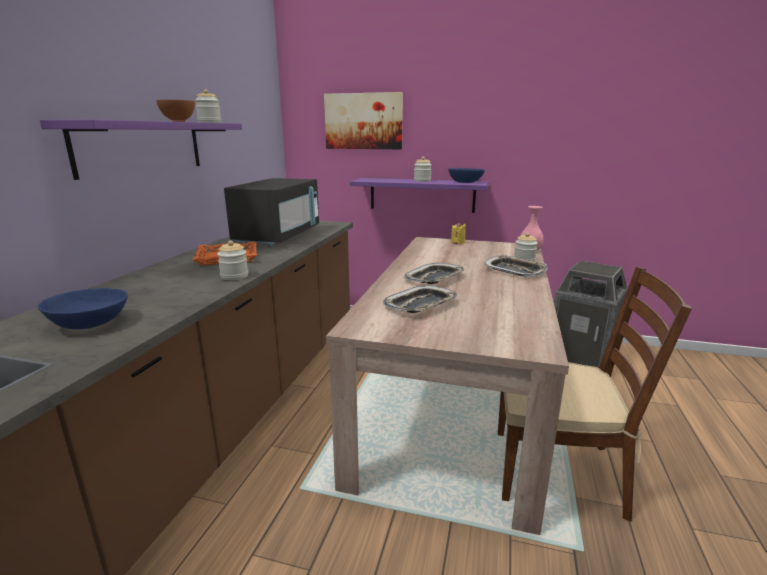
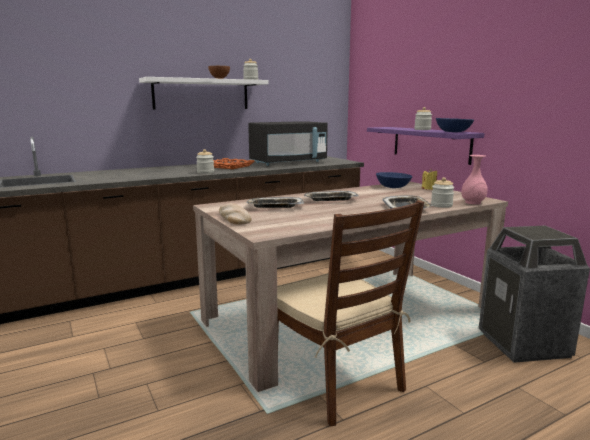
camera: 45 degrees right, 5 degrees down
blue bowl [38,288,128,329] -> blue bowl moved to [376,172,412,188]
purple shelf [40,119,242,180] -> white shelf [139,77,269,109]
picture [324,92,403,149] -> none
none -> bread [219,203,251,225]

